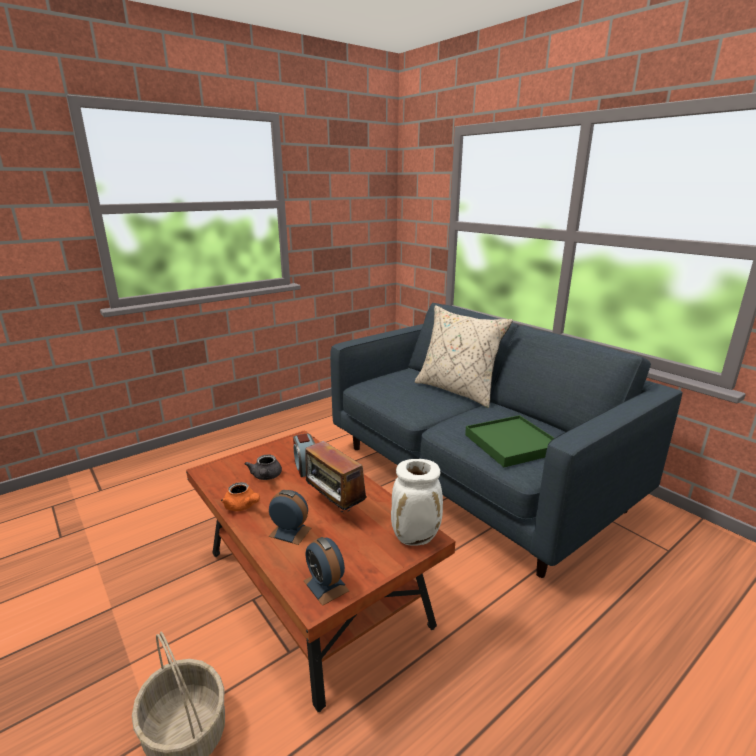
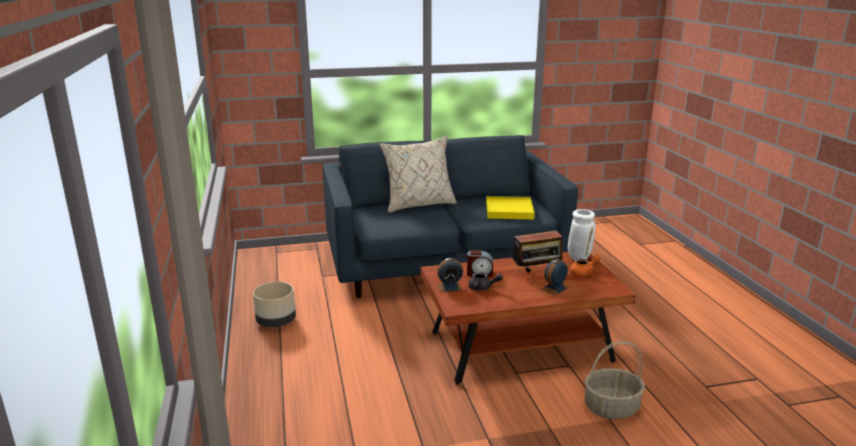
camera: 65 degrees left, 0 degrees up
orange teapot [220,482,260,511] -> orange teapot moved to [570,254,601,276]
alarm clock [303,537,350,606] -> alarm clock moved to [437,258,463,292]
green tray [465,415,554,467] -> yellow tray [486,196,535,219]
none -> beige planter [253,282,296,327]

